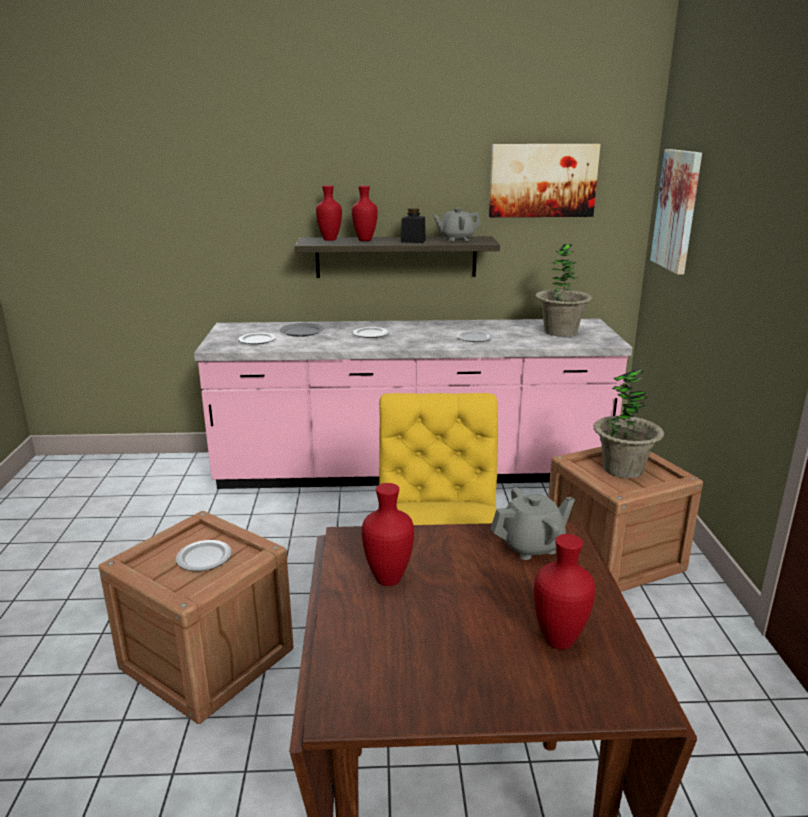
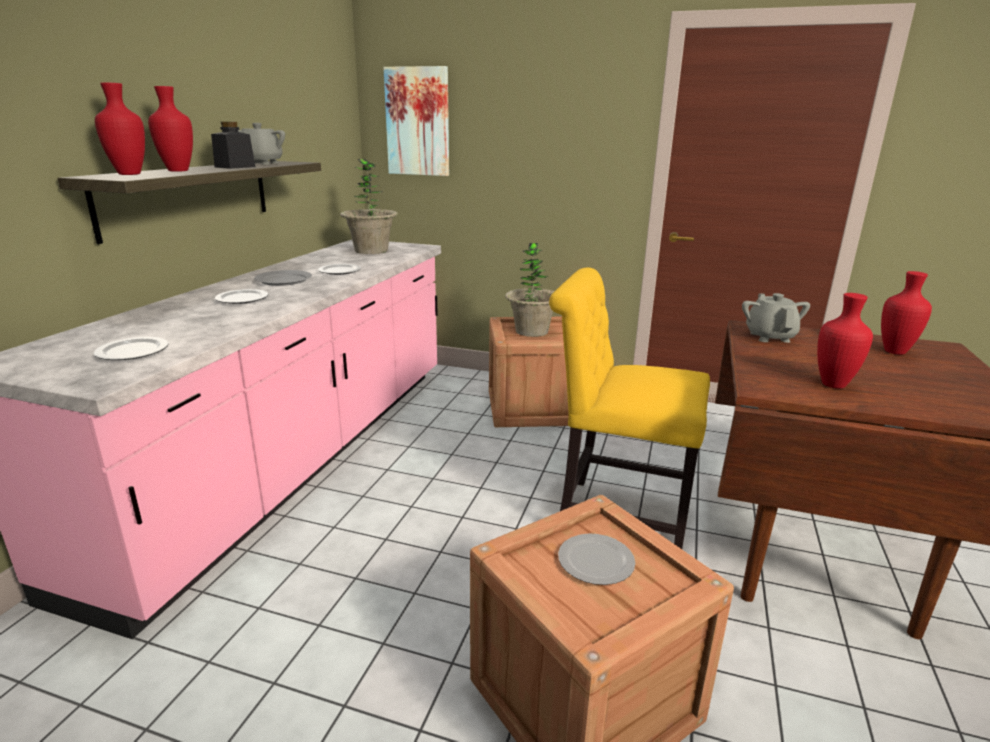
camera: 70 degrees left, 0 degrees up
grey plate [280,323,324,337] -> grey plate moved to [254,270,312,286]
picture [489,144,600,217] -> none

